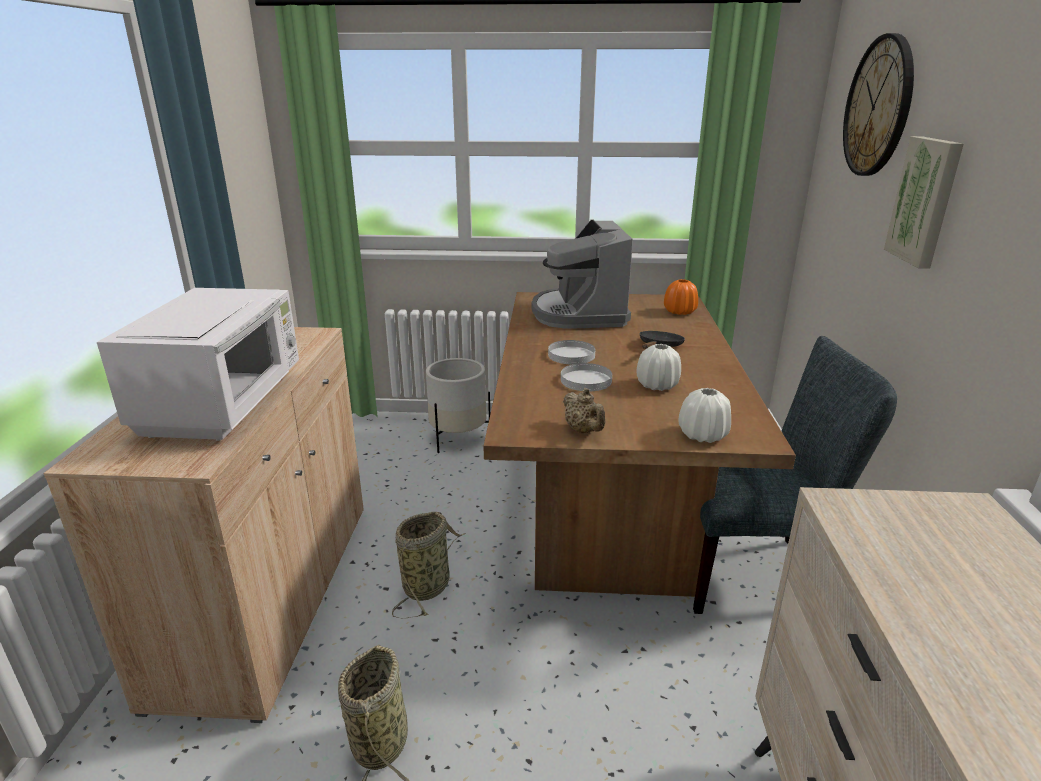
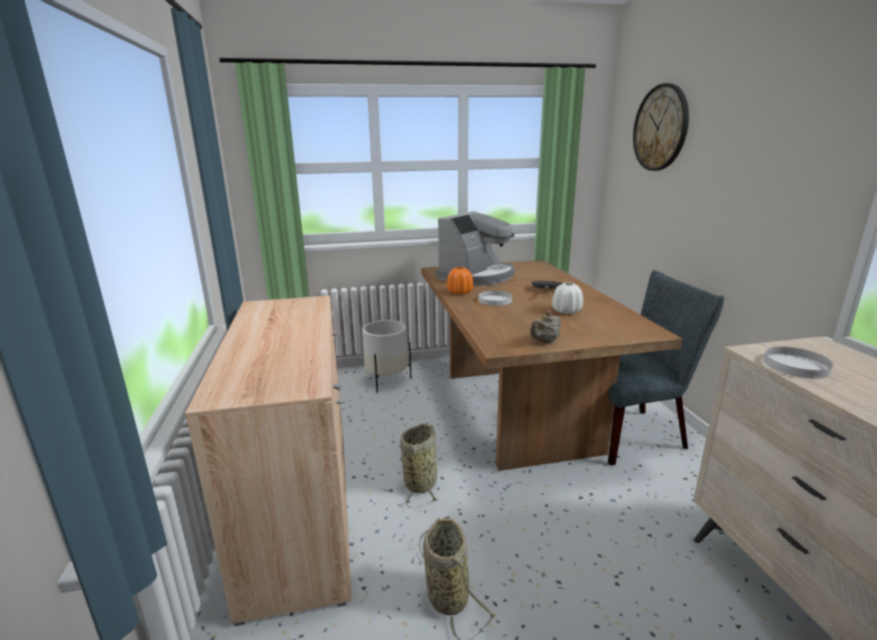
camera: 15 degrees left, 5 degrees down
white microwave [97,288,299,441] -> none
coffee machine [532,219,633,329] -> coffee machine turned 120 degrees counterclockwise [436,211,515,286]
white plate [561,363,612,391] -> white plate moved to [764,347,833,378]
beige teapot [563,388,605,433] -> beige teapot turned 90 degrees clockwise [530,311,561,343]
orange vase [664,279,698,315] -> orange vase moved to [447,267,473,295]
white vase [678,388,731,443] -> none
picture [884,136,964,269] -> none

